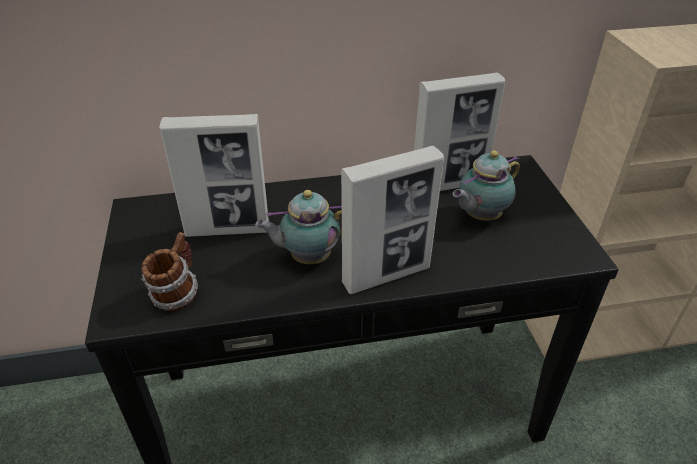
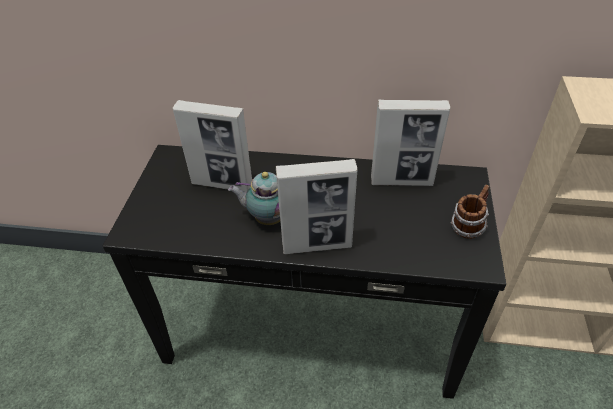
camera: 20 degrees right, 5 degrees up
mug [141,232,198,311] -> mug moved to [450,184,490,239]
teapot [453,150,520,221] -> none

